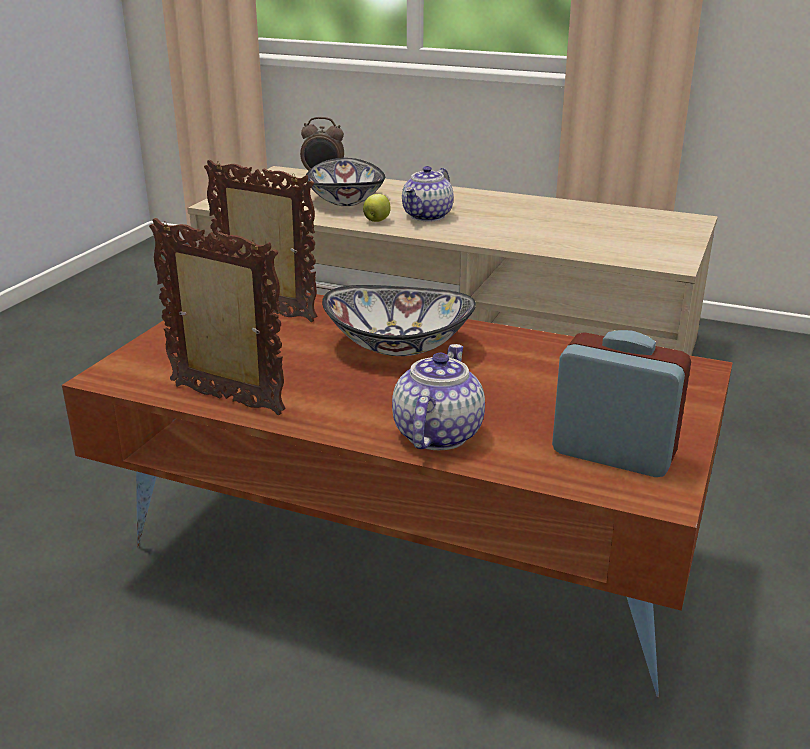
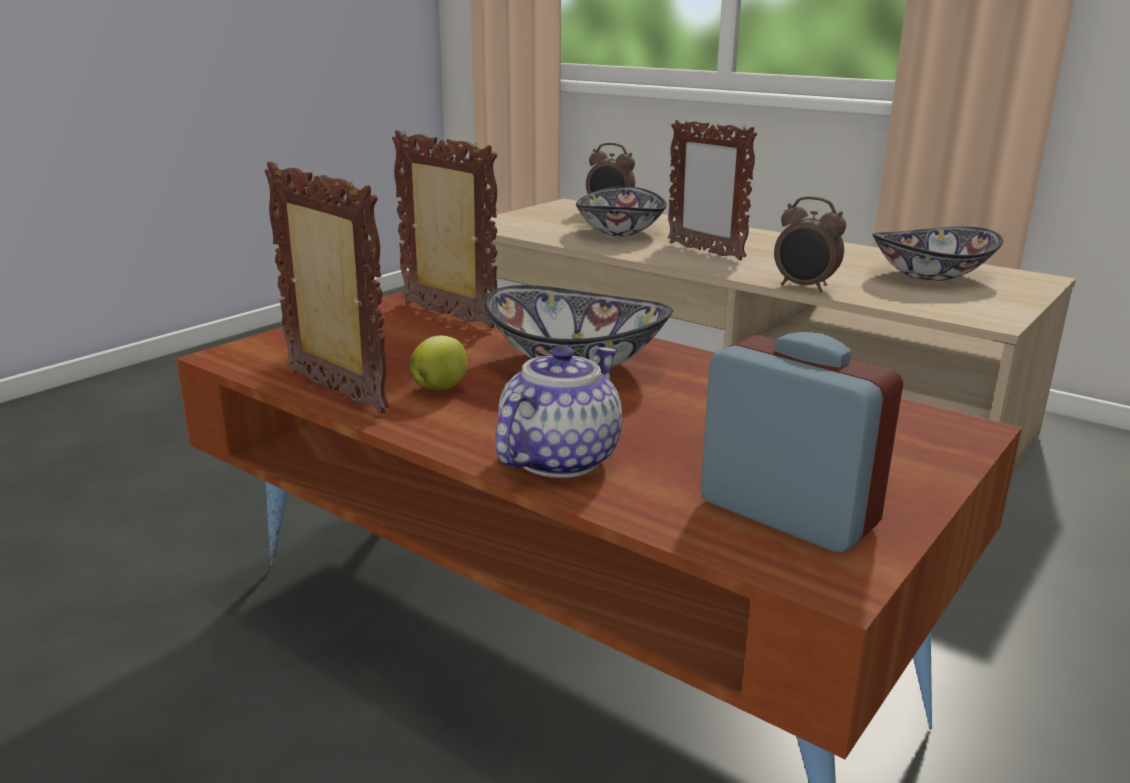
camera: 15 degrees right, 5 degrees down
apple [363,194,391,222] -> apple moved to [409,336,467,390]
teapot [402,166,454,221] -> picture frame [668,120,757,261]
none -> alarm clock [774,196,846,292]
none -> bowl [872,227,1003,281]

